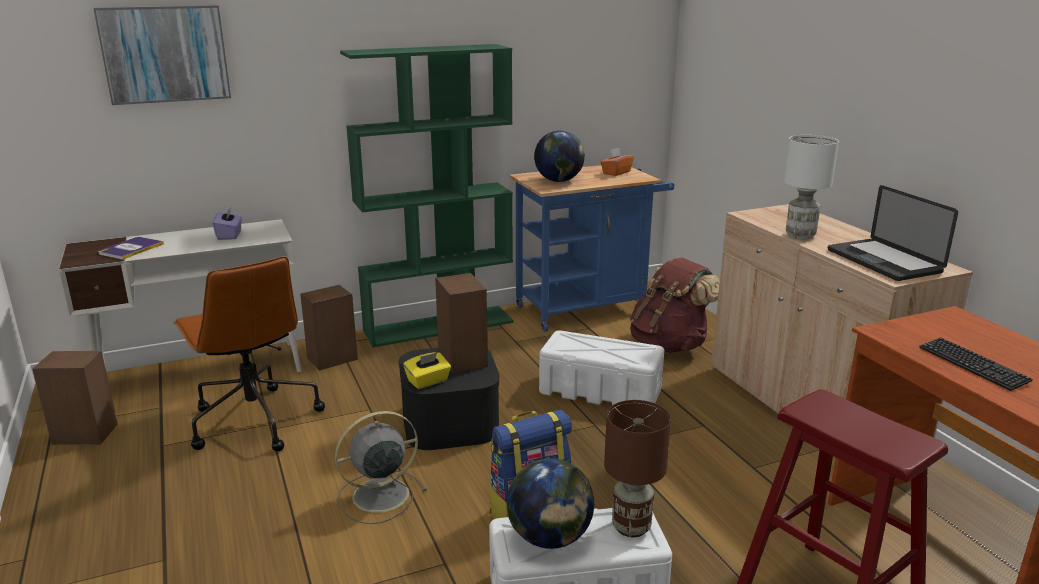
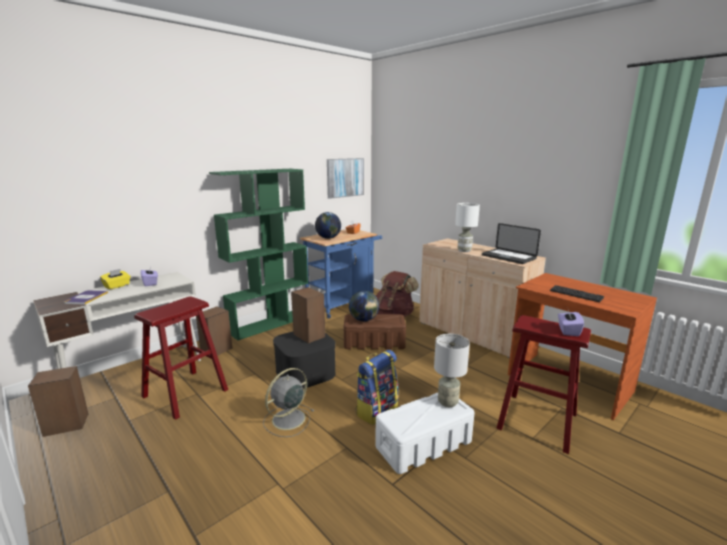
camera: 20 degrees left, 5 degrees down
picture [93,5,231,105] -> picture moved to [327,158,364,199]
brown office chair [173,256,325,451] -> red stool [134,297,228,420]
yellow tissue box [403,352,451,389] -> yellow tissue box moved to [100,269,131,289]
globe [507,458,594,549] -> globe moved to [349,291,379,321]
white storage box [539,330,664,405] -> brown storage box [344,314,406,349]
brown table lamp [604,400,671,537] -> grey table lamp [434,334,470,407]
none -> purple tissue box [558,309,584,337]

